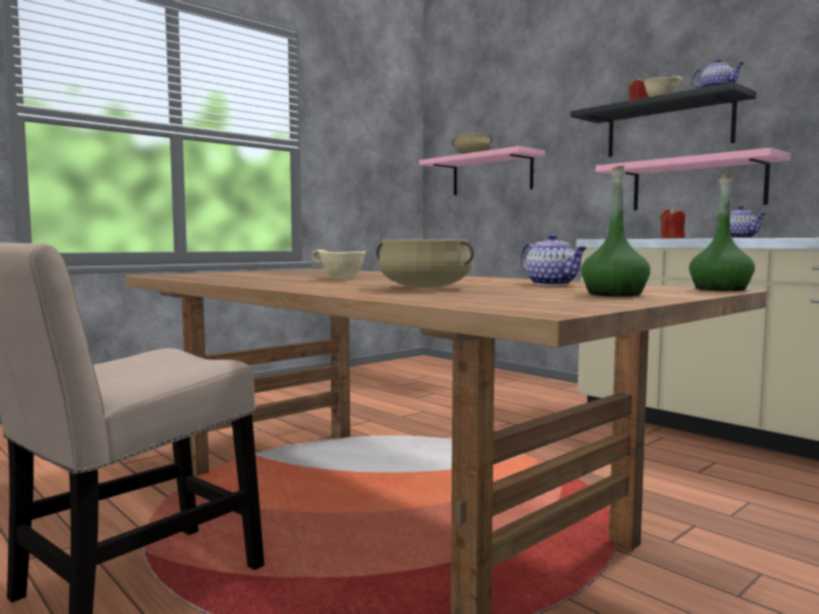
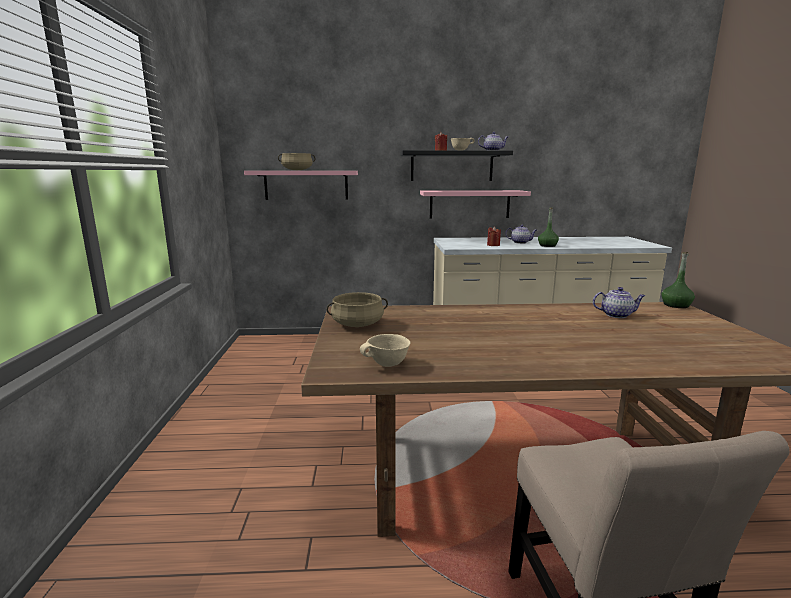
camera: 50 degrees left, 10 degrees up
beige bowl [311,250,366,279] -> beige bowl moved to [360,334,410,367]
beige cooking pot [376,240,474,288] -> beige cooking pot moved to [327,292,388,327]
green bottle [581,166,651,297] -> green bottle moved to [538,207,559,247]

